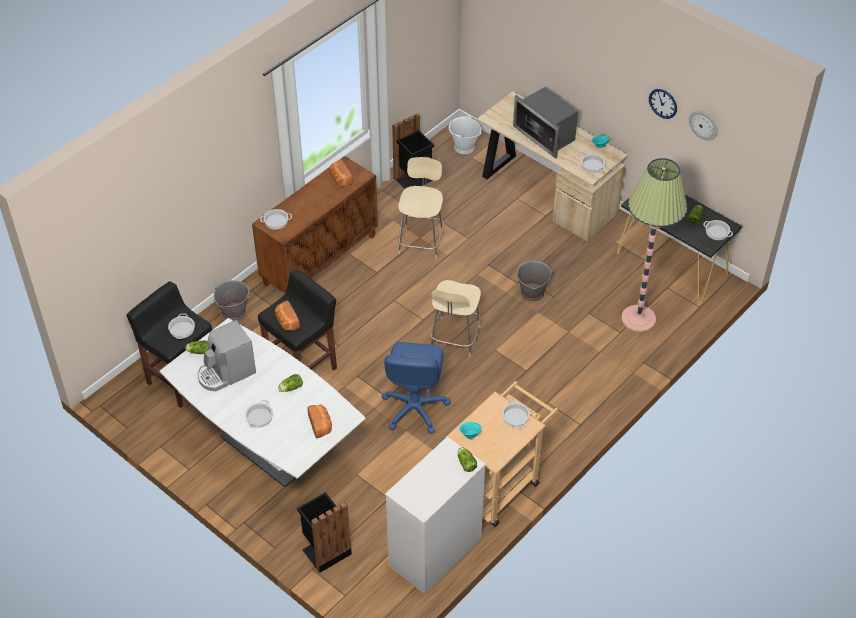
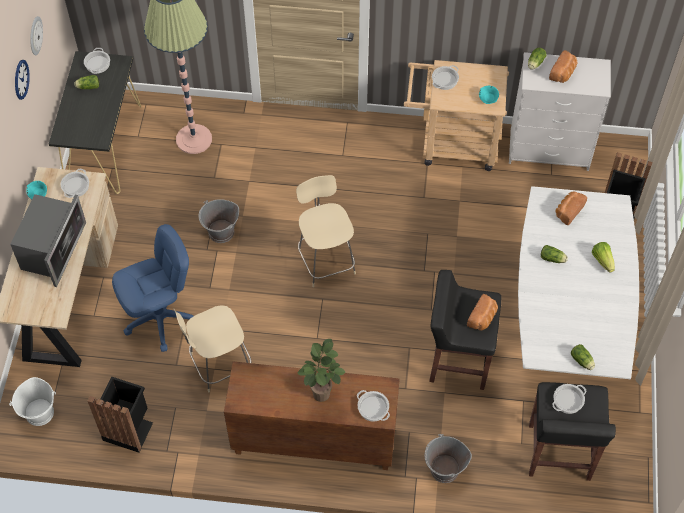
camera: 125 degrees left, 10 degrees up
coffee machine [197,320,256,391] -> none
cooking pot [245,400,273,428] -> lettuce [592,242,615,273]
bread [329,160,353,187] -> bread moved to [549,50,578,83]
blue office chair [382,342,451,434] -> blue office chair moved to [112,224,193,352]
beige chair [430,280,481,357] -> beige chair turned 90 degrees counterclockwise [296,175,356,287]
none -> potted plant [298,339,345,402]

